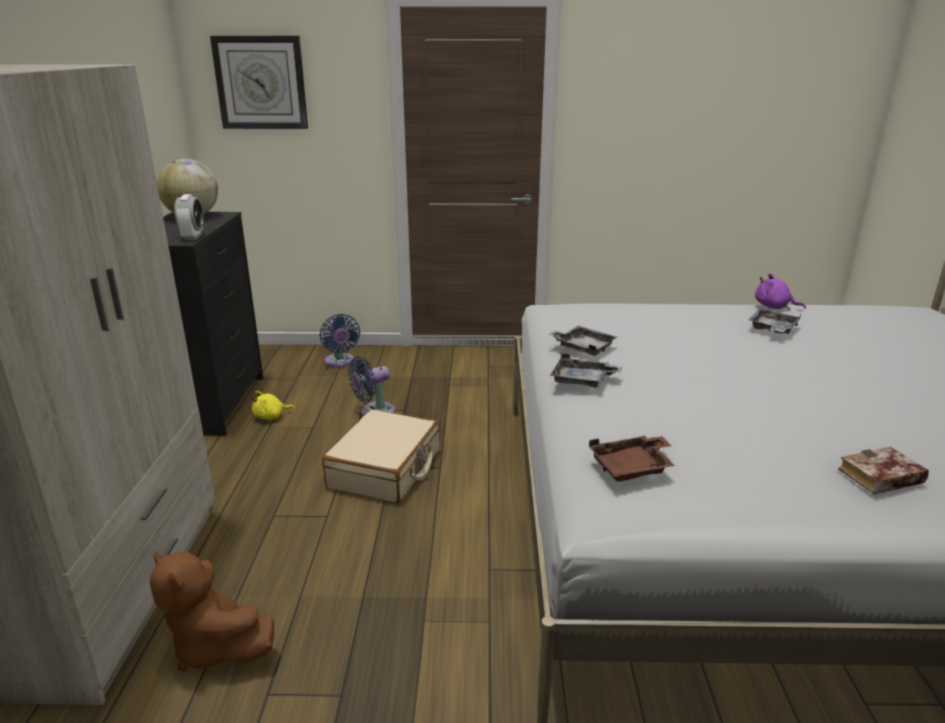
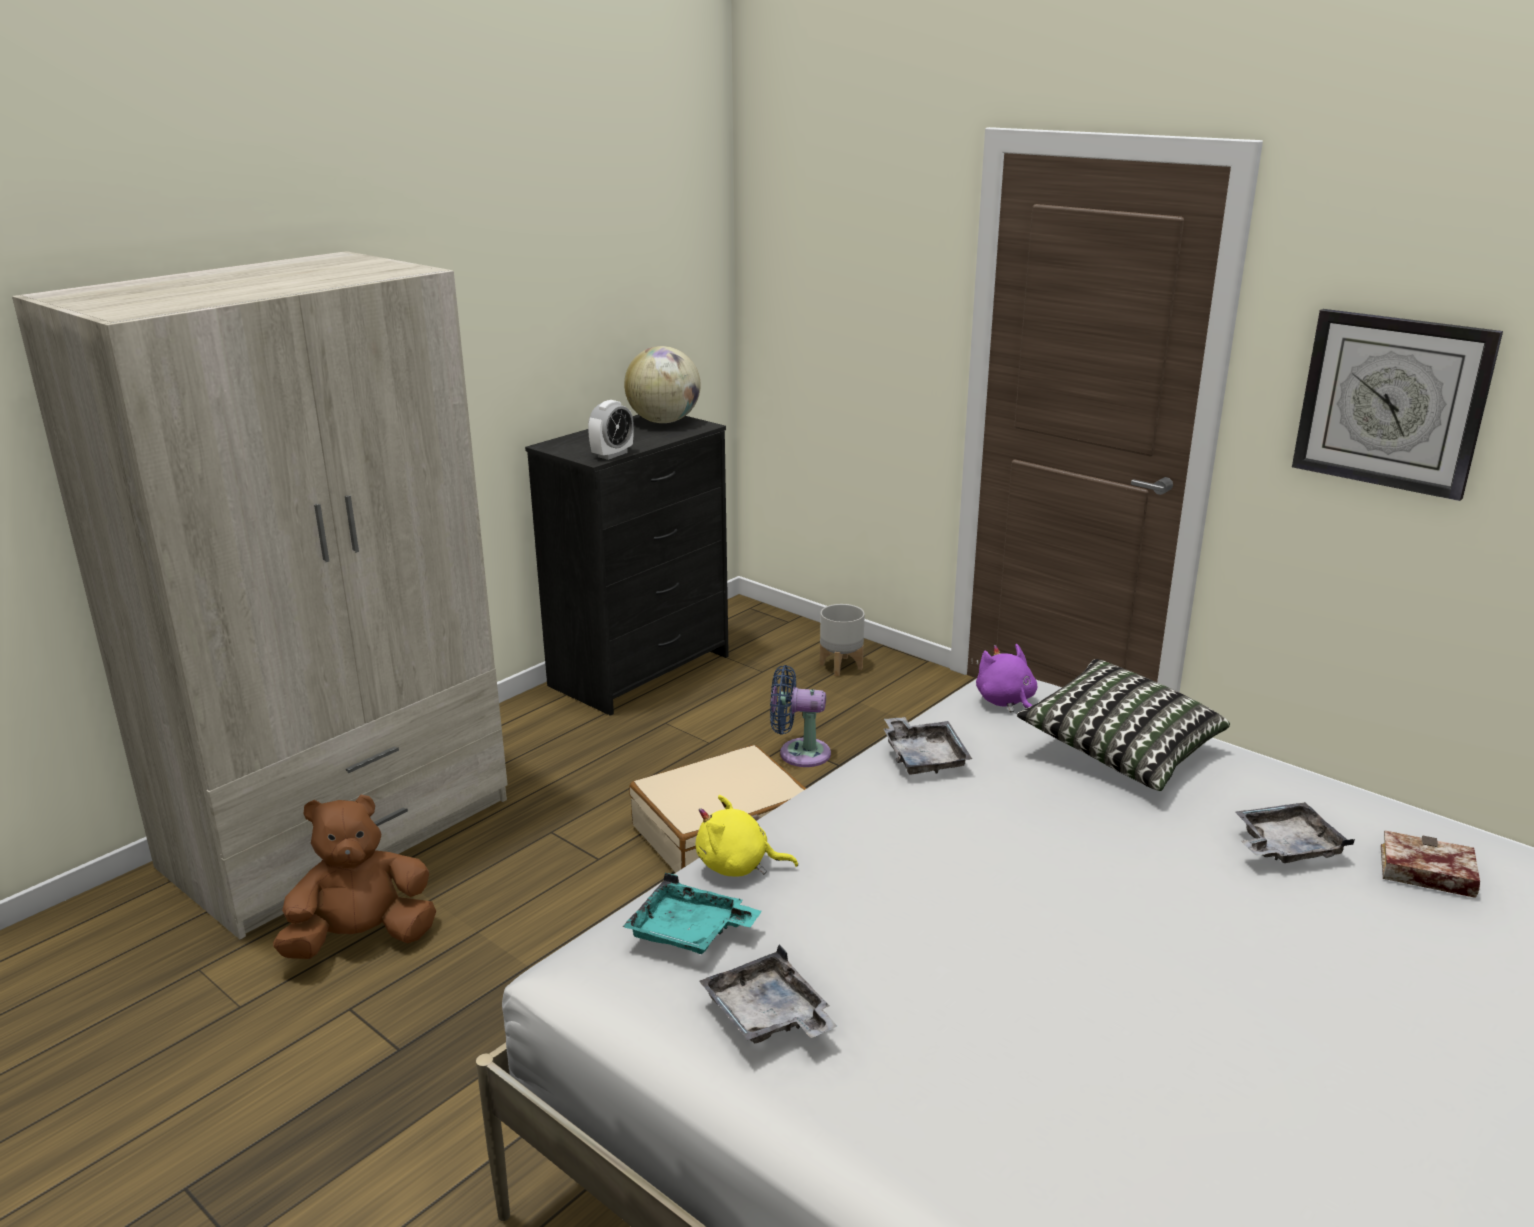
camera: 40 degrees right, 0 degrees up
brown plush toy [150,551,274,671] -> brown plush toy turned 75 degrees clockwise [273,795,436,959]
wall clock [210,36,308,129] -> wall clock moved to [1292,309,1503,501]
yellow plush toy [252,391,295,420] -> yellow plush toy moved to [696,795,798,877]
blue fan [320,314,360,367] -> grey planter [820,604,865,676]
grey tray [550,353,622,388] -> grey tray moved to [699,945,837,1043]
brown tray [589,435,675,481] -> turquoise tray [622,873,762,954]
purple plush toy [755,273,806,310] -> purple plush toy moved to [976,644,1037,712]
book [838,447,929,494] -> book moved to [1381,830,1480,898]
none -> pillow [1017,659,1230,791]

